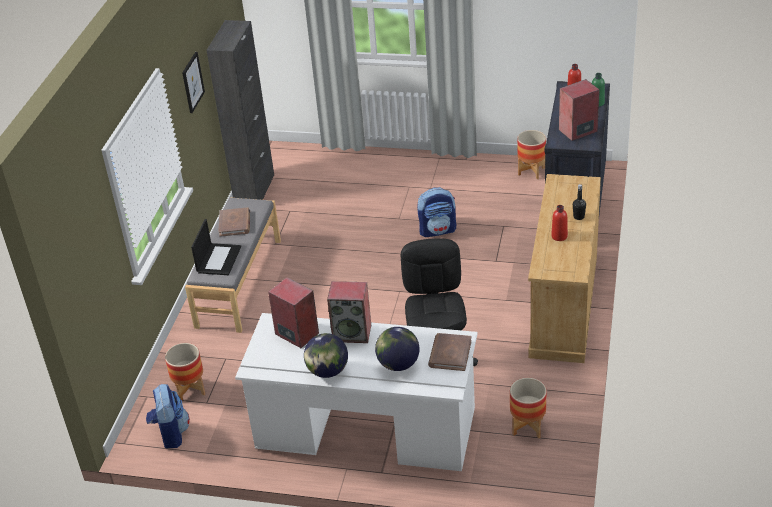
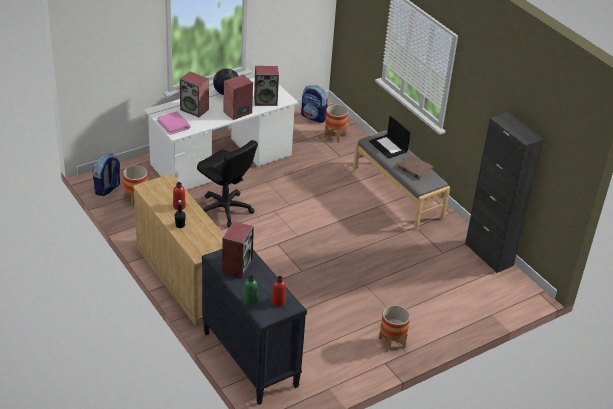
camera: 130 degrees right, 0 degrees up
picture [182,52,205,113] -> none
globe [375,327,420,371] -> speaker [180,72,209,117]
backpack [417,187,456,237] -> backpack moved to [92,153,120,196]
brown book [428,333,472,371] -> pink book [157,111,191,135]
planter [517,130,546,179] -> planter moved to [379,305,410,352]

